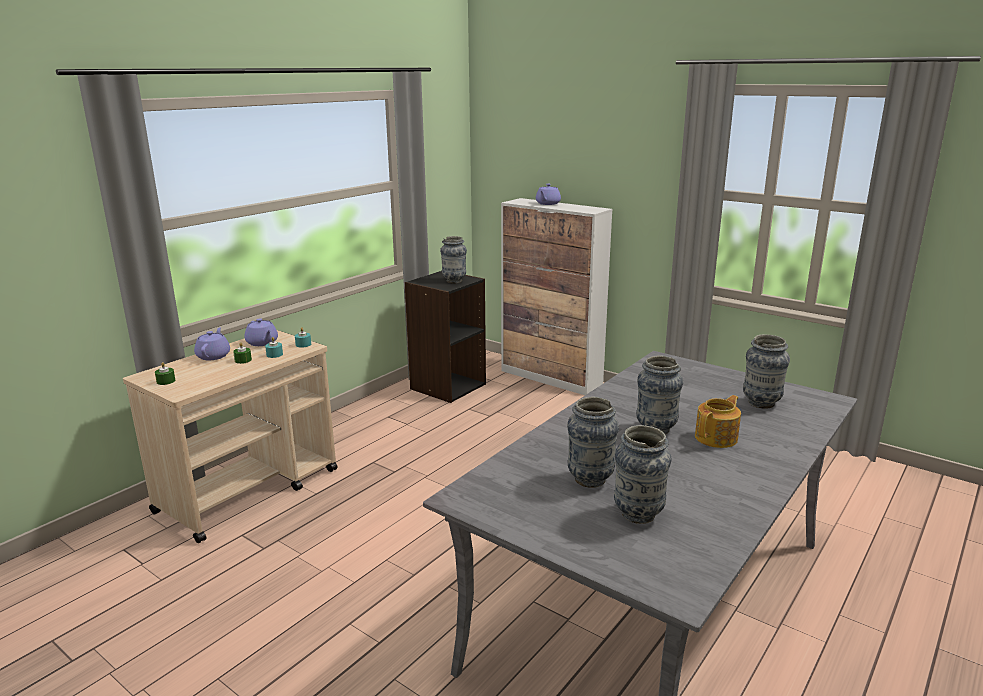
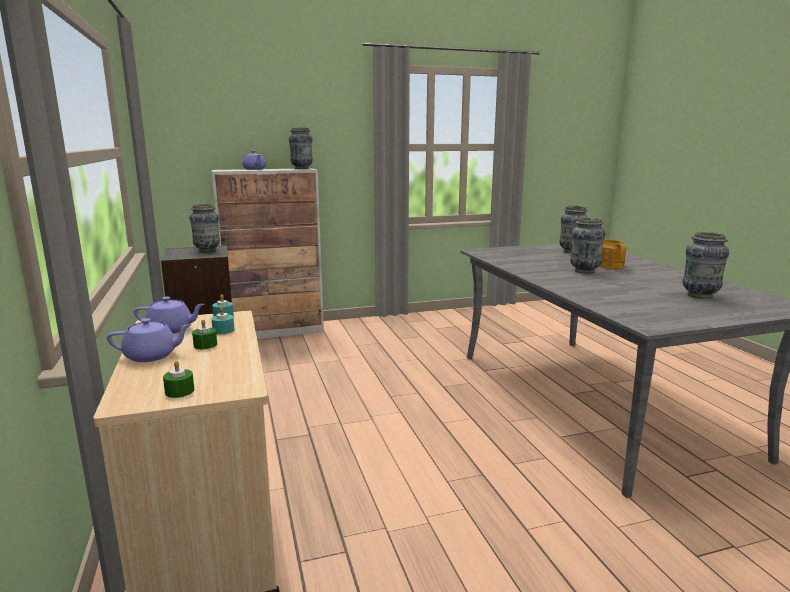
camera: 55 degrees left, 5 degrees down
purple teapot [194,327,230,360] -> purple teapot turned 135 degrees clockwise [107,318,192,362]
vase [567,397,619,488] -> vase moved to [289,128,313,169]

